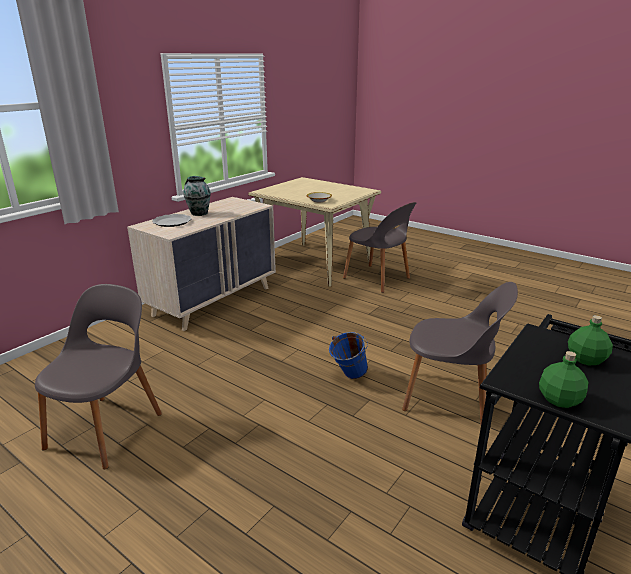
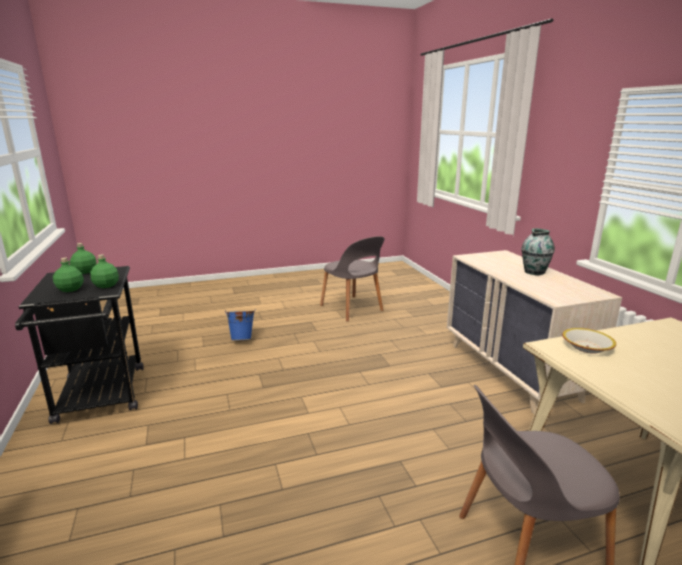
camera: 125 degrees right, 5 degrees down
plate [152,214,192,227] -> none
blue bucket [329,332,368,379] -> blue bucket moved to [225,310,256,340]
grey chair [402,282,518,423] -> none
none -> green bottle [90,254,119,288]

